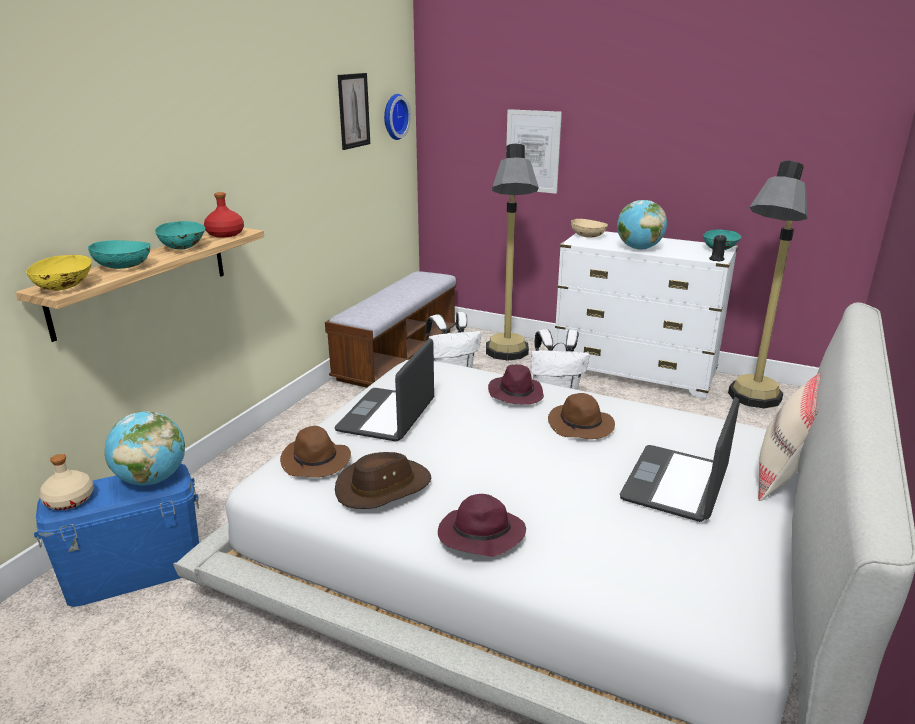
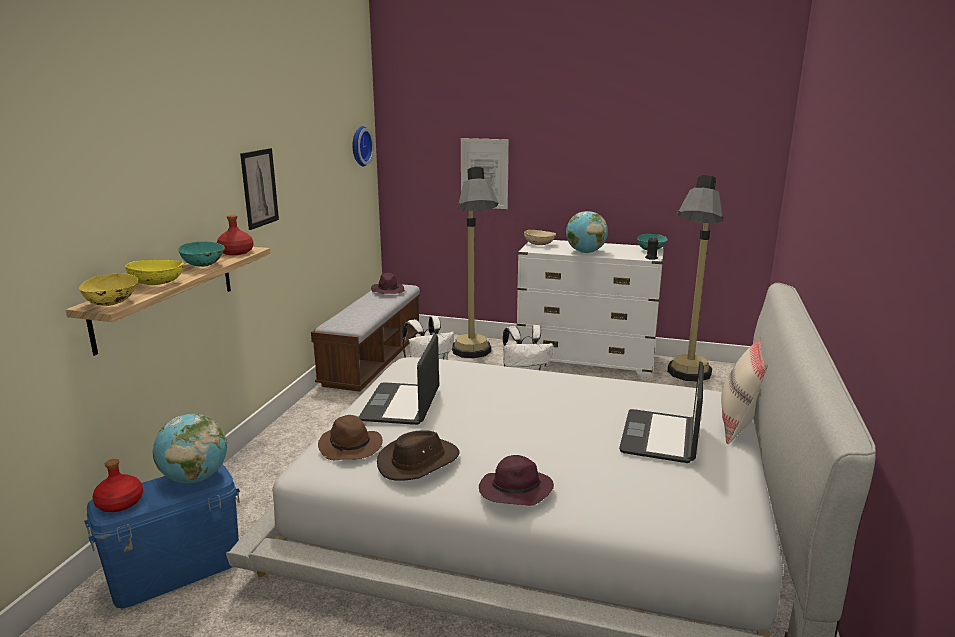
camera: 10 degrees left, 5 degrees down
beige bottle [39,454,94,510] -> red bottle [92,459,143,512]
turquoise bowl [88,240,150,269] -> yellow bowl [125,260,184,285]
picture [338,73,370,150] -> picture moved to [240,148,279,230]
purple hat [488,364,544,404] -> purple hat moved to [371,273,405,294]
brown hat [548,393,615,439] -> none

